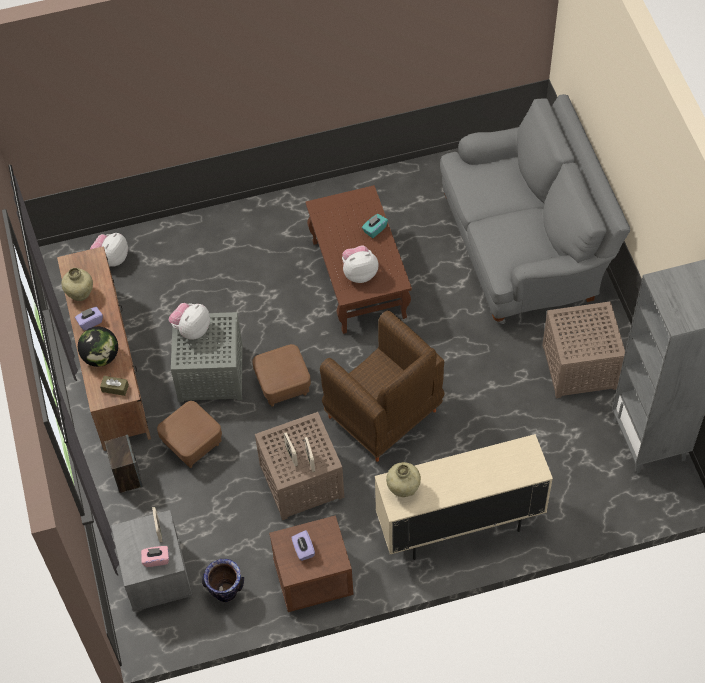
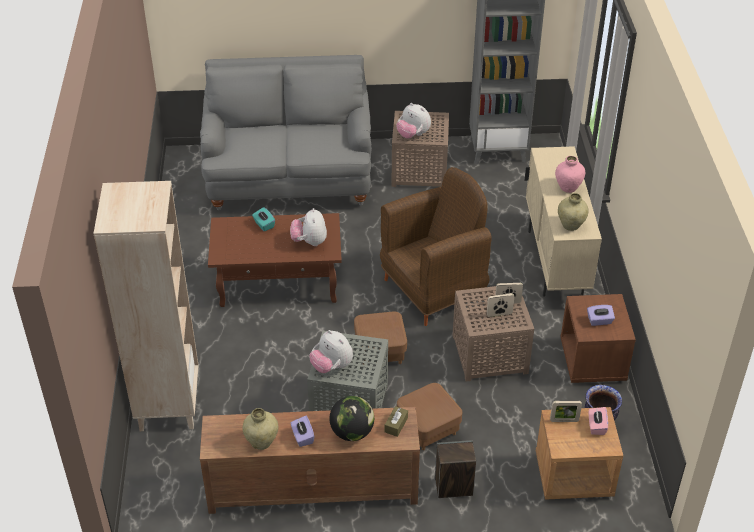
camera: 80 degrees left, 15 degrees down
plush toy [90,233,128,267] -> plush toy moved to [396,103,431,138]
grey nightstand [111,510,192,612] -> brown nightstand [536,407,623,500]
none -> beige bookcase [93,181,199,431]
none -> pink vase [555,156,585,193]

